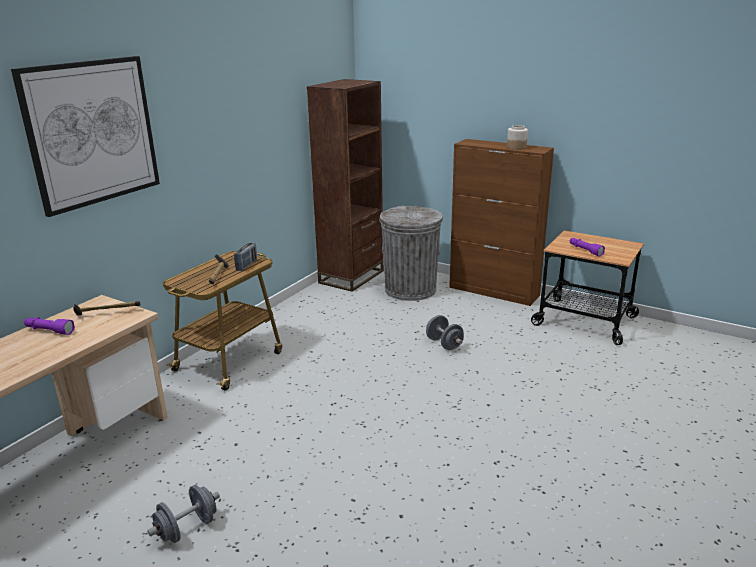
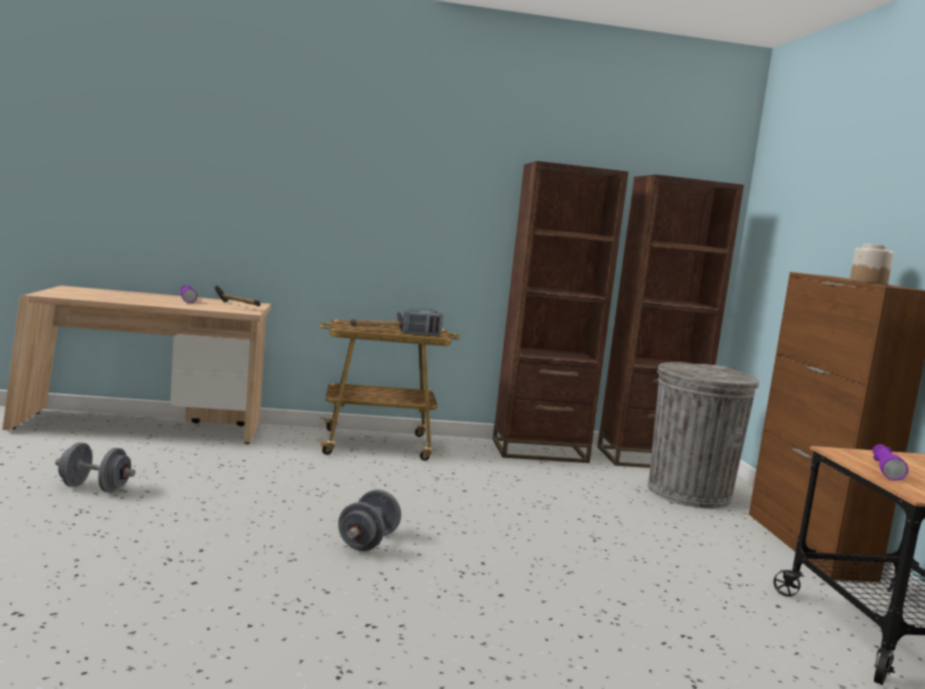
camera: 50 degrees right, 15 degrees down
picture [11,56,160,217] -> none
grey dumbbell [426,315,464,350] -> grey dumbbell moved to [338,490,401,551]
none -> brown bookcase [493,161,628,463]

